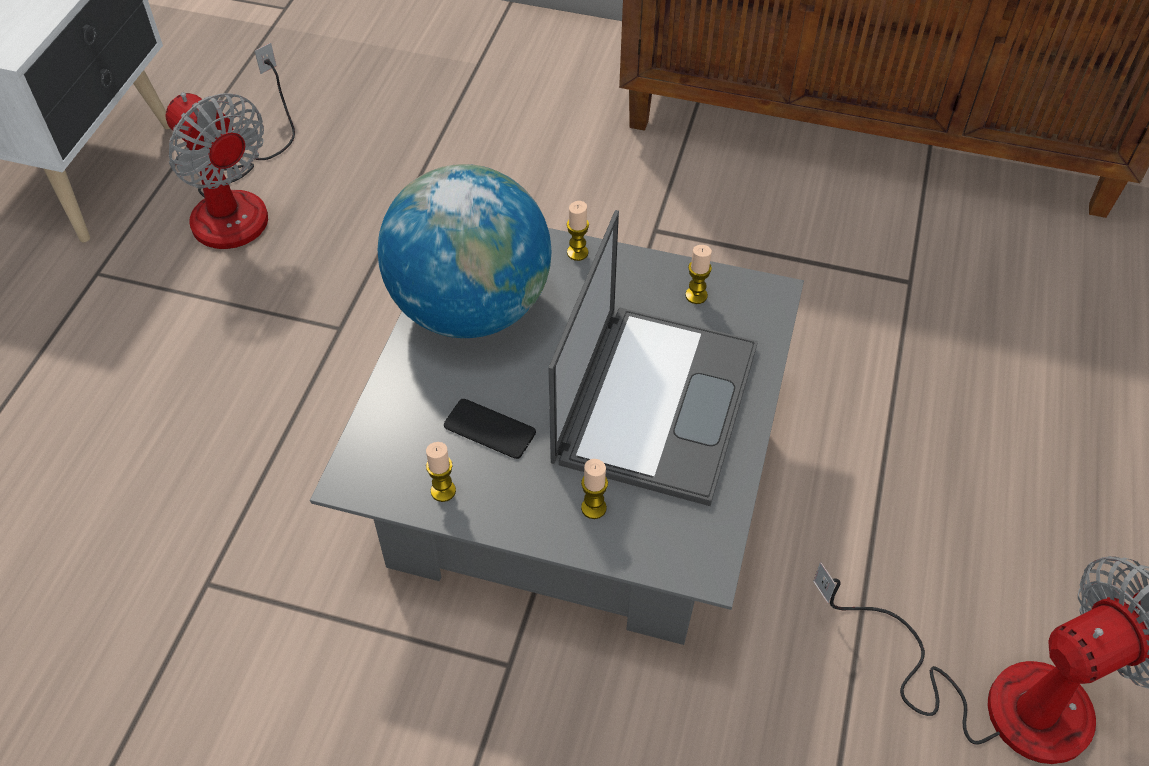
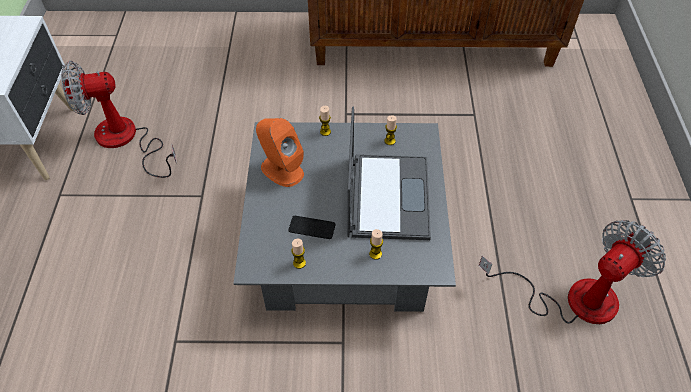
camera: 15 degrees left, 0 degrees up
fan [165,42,295,249] -> fan turned 135 degrees clockwise [61,61,176,178]
globe [378,164,551,338] -> orange speaker [256,118,304,187]

